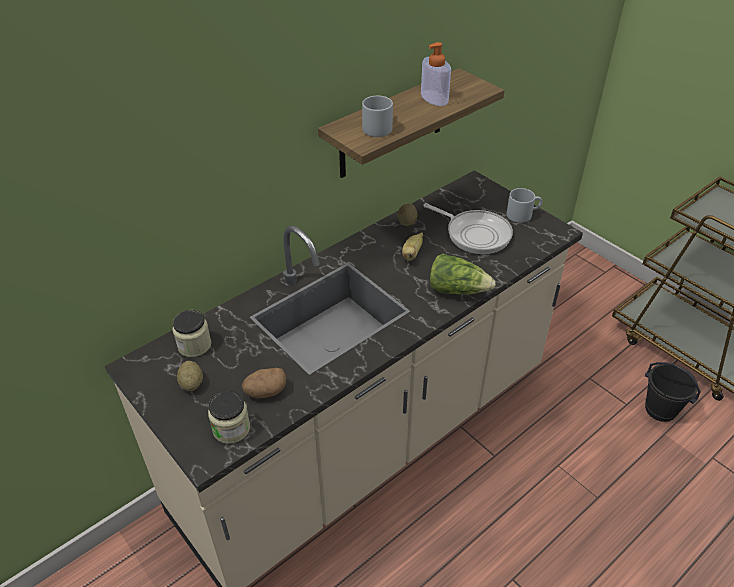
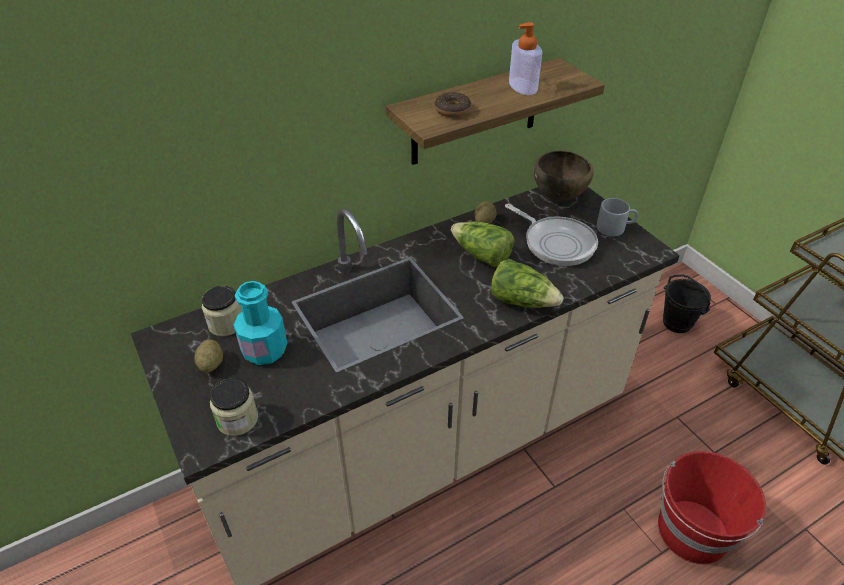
camera: 10 degrees right, 0 degrees up
potato [242,368,286,398] -> none
grey mug [362,96,393,137] -> donut [435,92,471,117]
banana [402,232,423,261] -> lettuce [451,222,514,267]
black bucket [645,362,701,422] -> black bucket moved to [663,275,711,333]
none -> turquoise bottle [234,281,287,365]
none -> brown bowl [533,151,594,202]
none -> red bucket [658,451,766,564]

